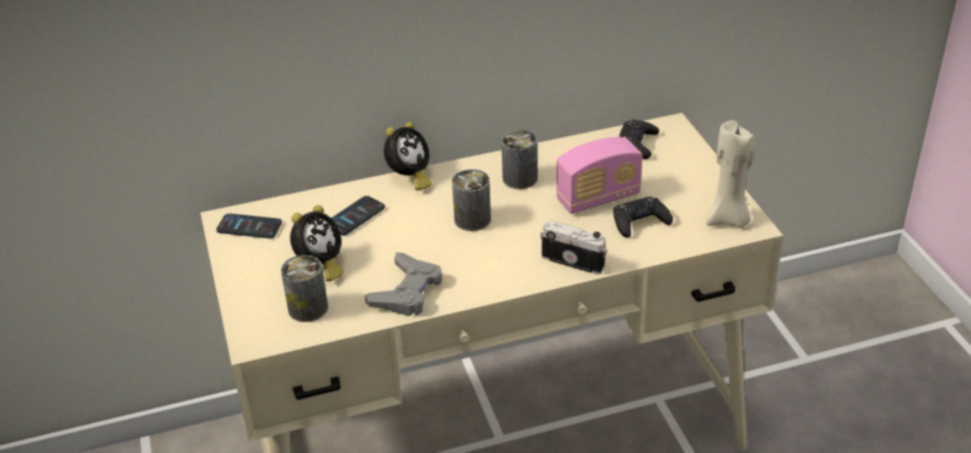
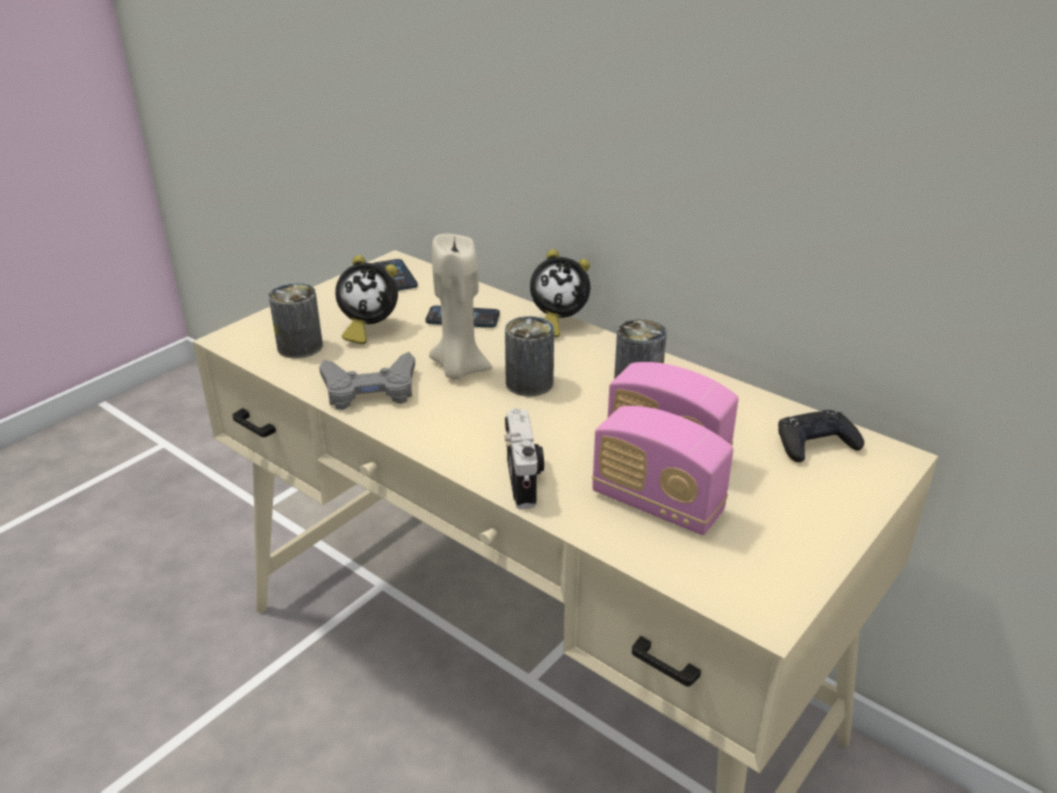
camera: 55 degrees right, 5 degrees down
black game controller [613,197,673,237] -> radio [592,406,734,535]
beige candle [706,120,755,227] -> beige candle moved to [429,234,492,380]

